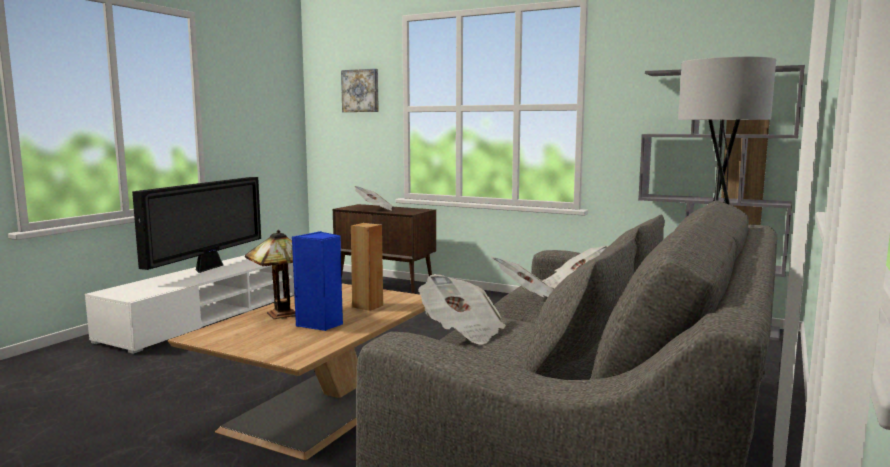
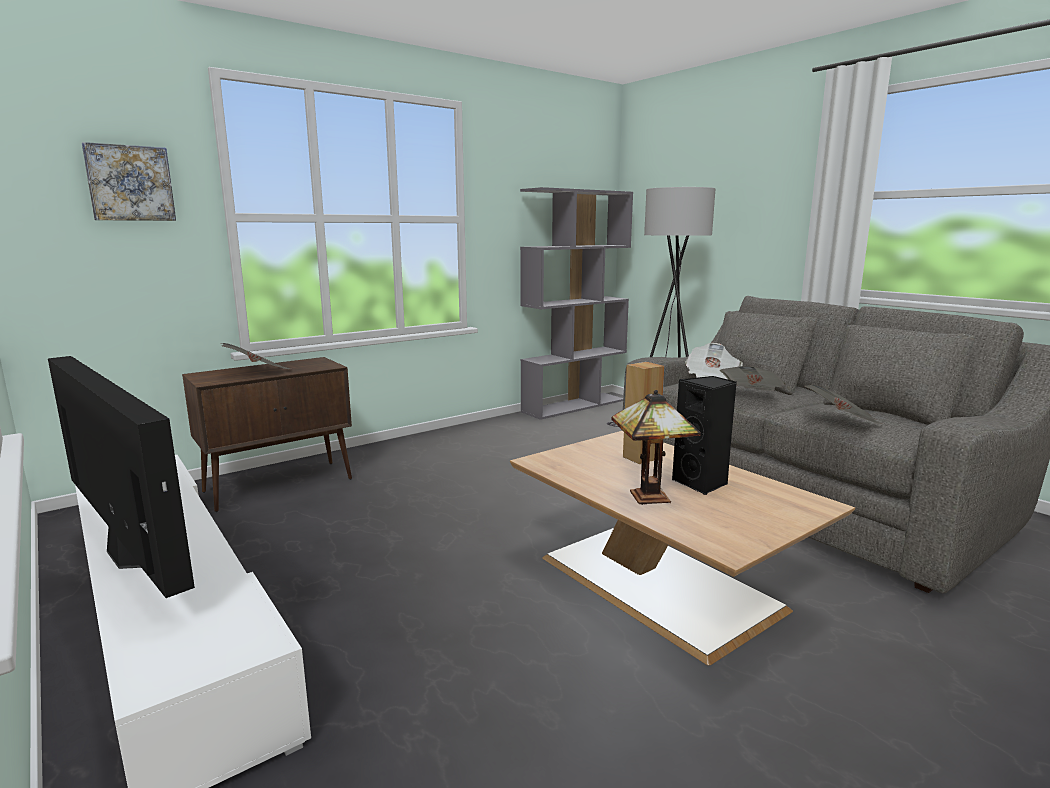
camera: 65 degrees left, 5 degrees up
blue speaker [292,231,343,331] -> black speaker [672,376,737,495]

